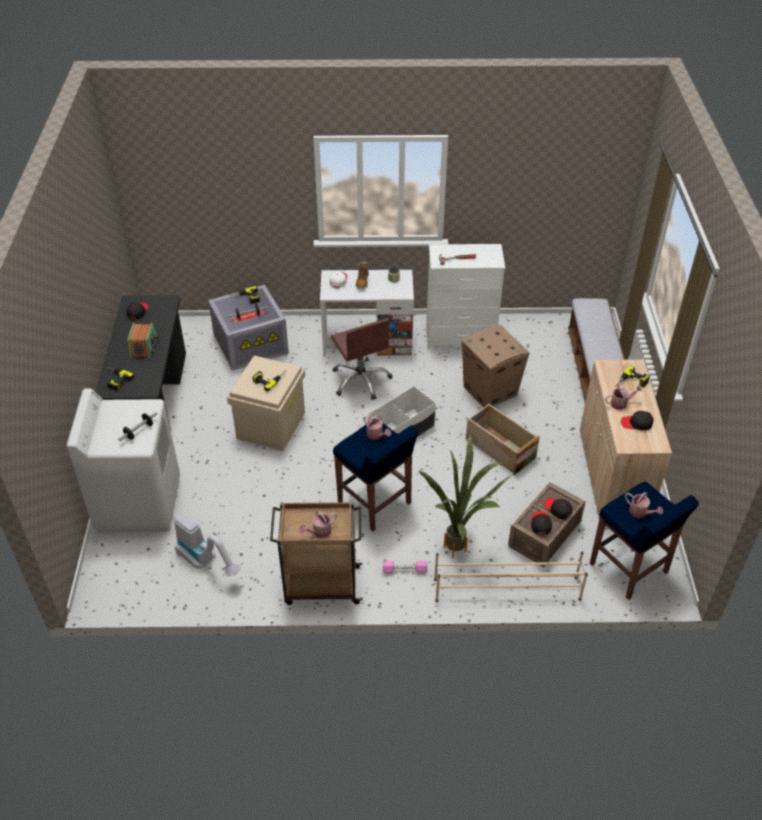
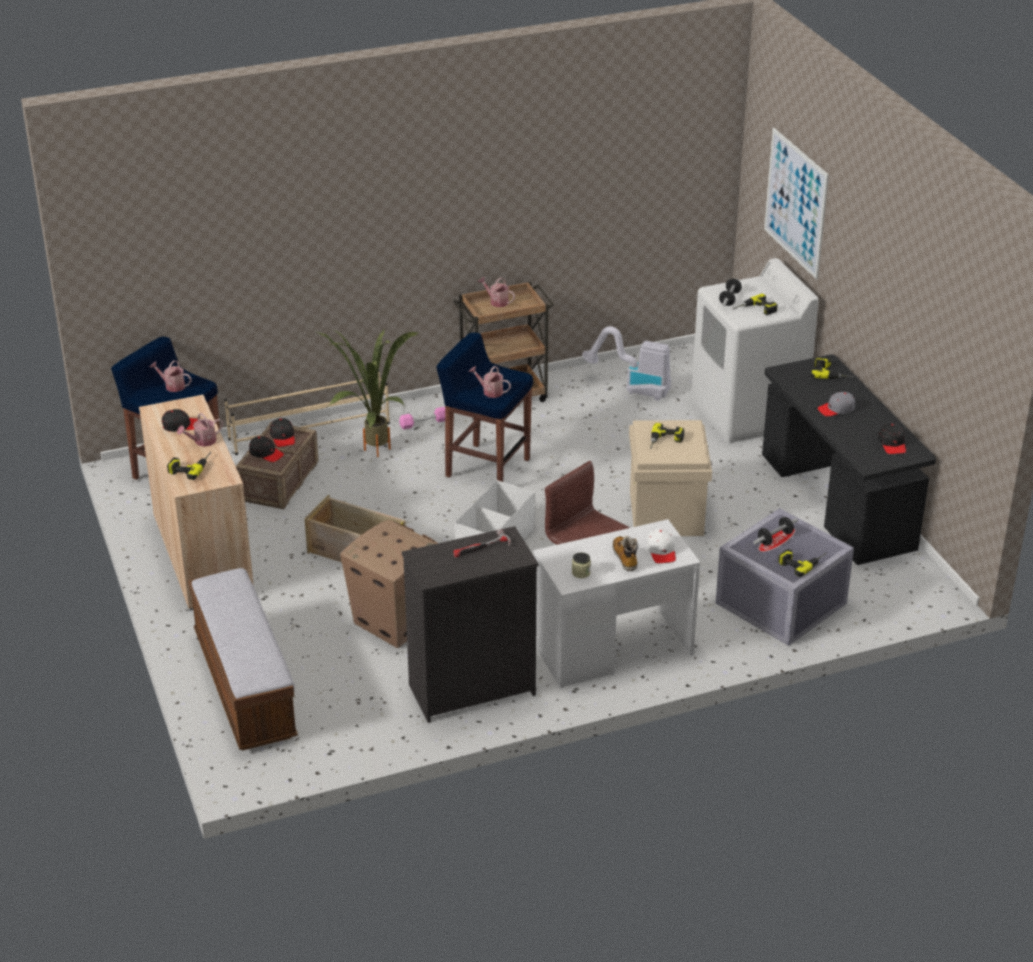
camera: 160 degrees right, 10 degrees down
radio [128,322,159,359] -> grey cap [818,392,855,417]
watering can [299,511,337,538] -> watering can turned 90 degrees counterclockwise [478,277,515,307]
white dresser [426,244,505,349] -> black dresser [402,526,538,723]
none -> power drill [733,293,778,315]
none -> picture [764,128,829,279]

